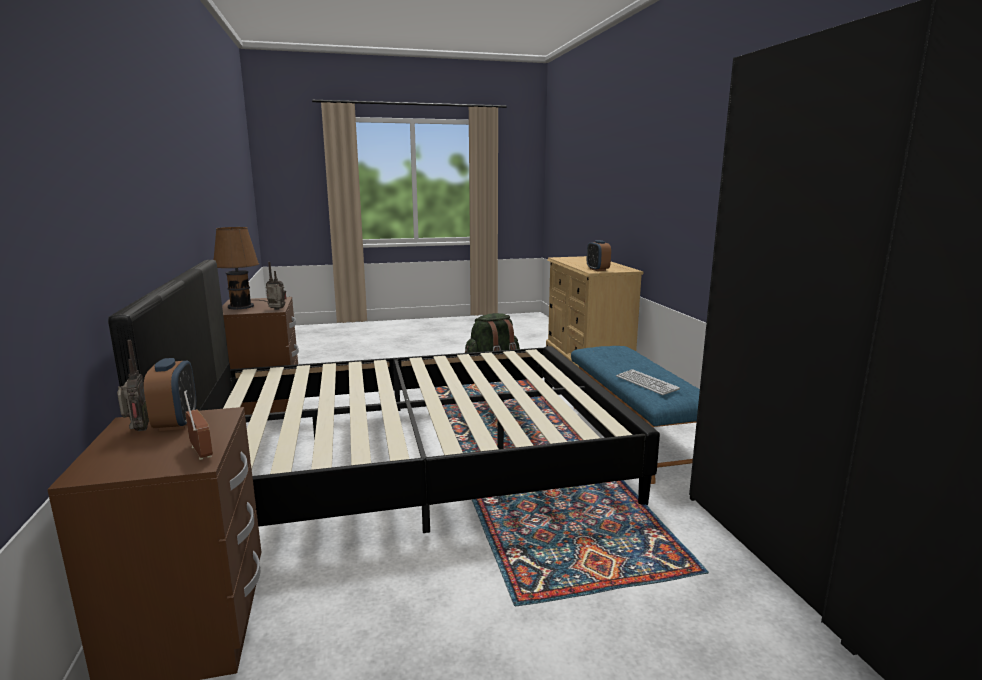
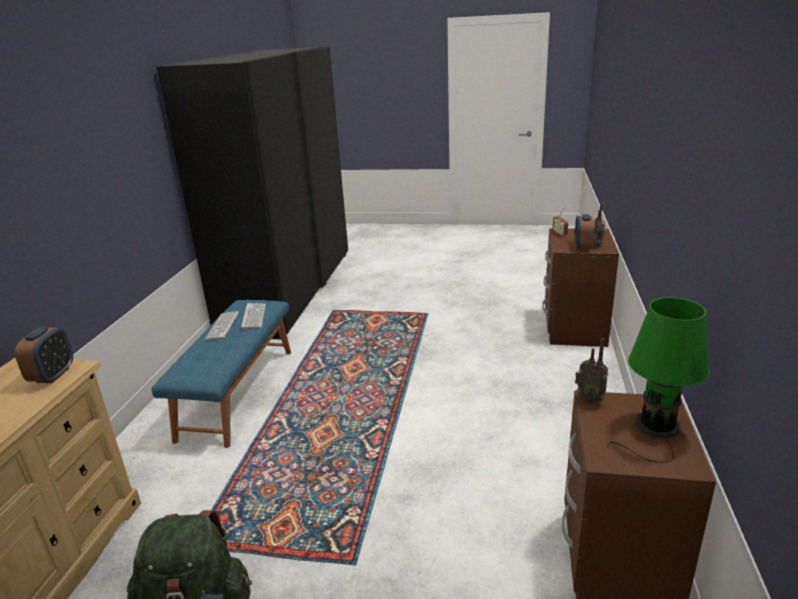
camera: 155 degrees left, 10 degrees up
black bed [108,260,660,533] -> none
brown table lamp [214,227,268,309] -> green table lamp [607,297,710,463]
none -> keyboard [205,311,239,340]

